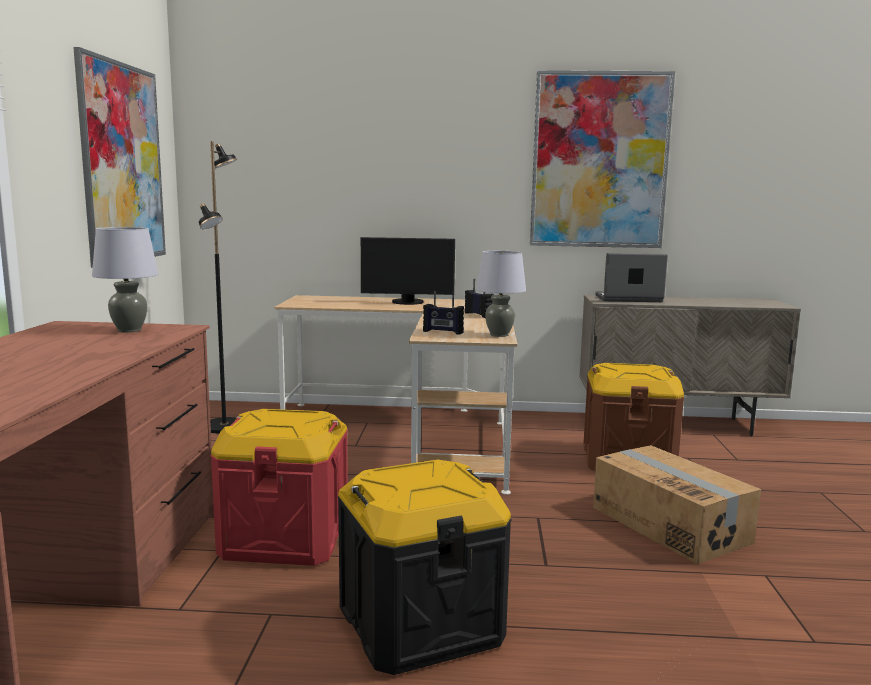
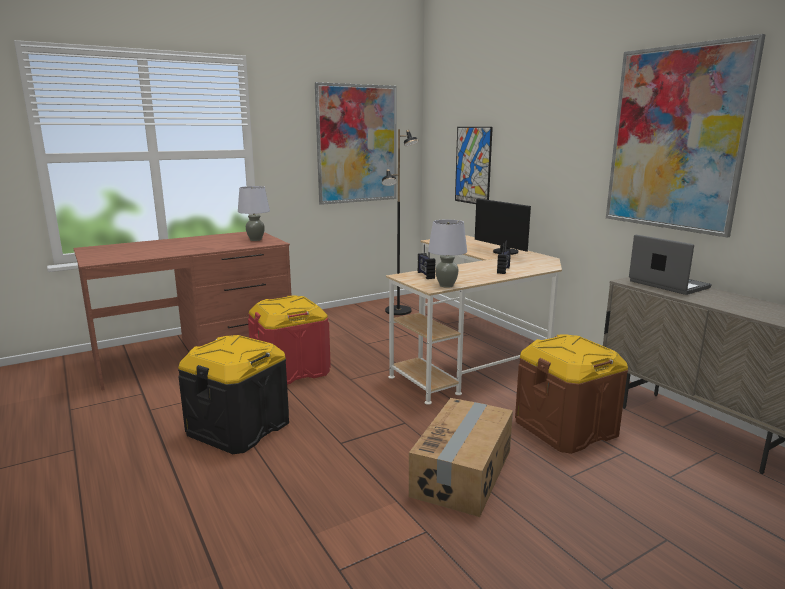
camera: 55 degrees right, 5 degrees up
none -> picture [455,127,493,204]

